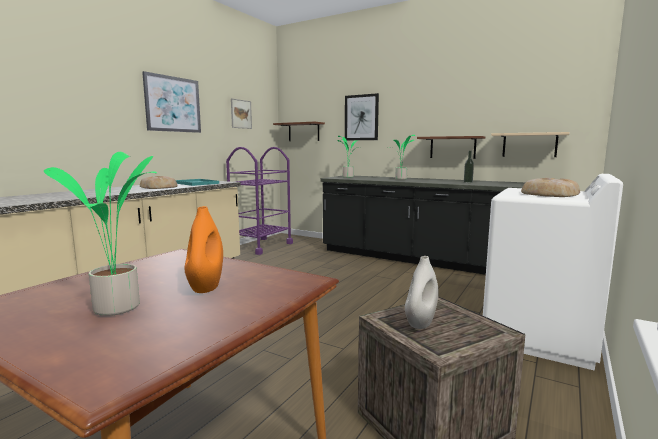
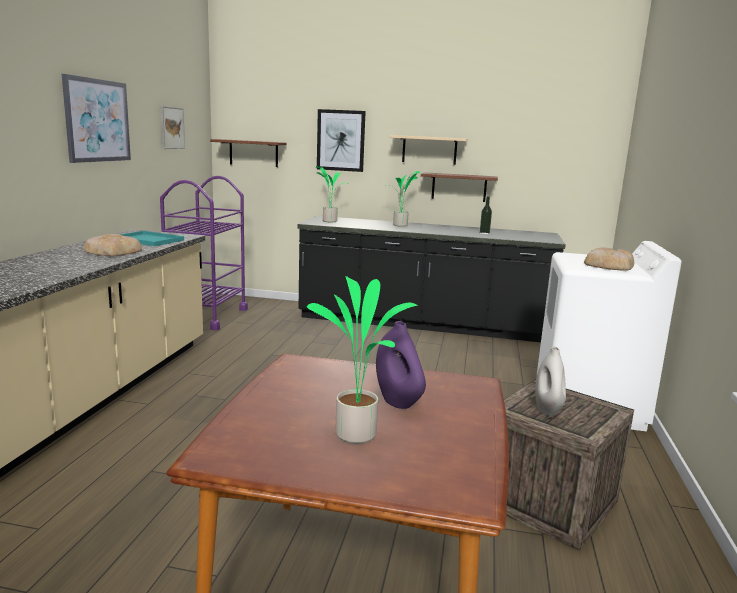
camera: 20 degrees left, 5 degrees up
orange vase [185,206,223,293] -> purple vase [376,321,426,409]
beige shelf [491,132,569,157] -> beige shelf moved to [390,135,468,165]

